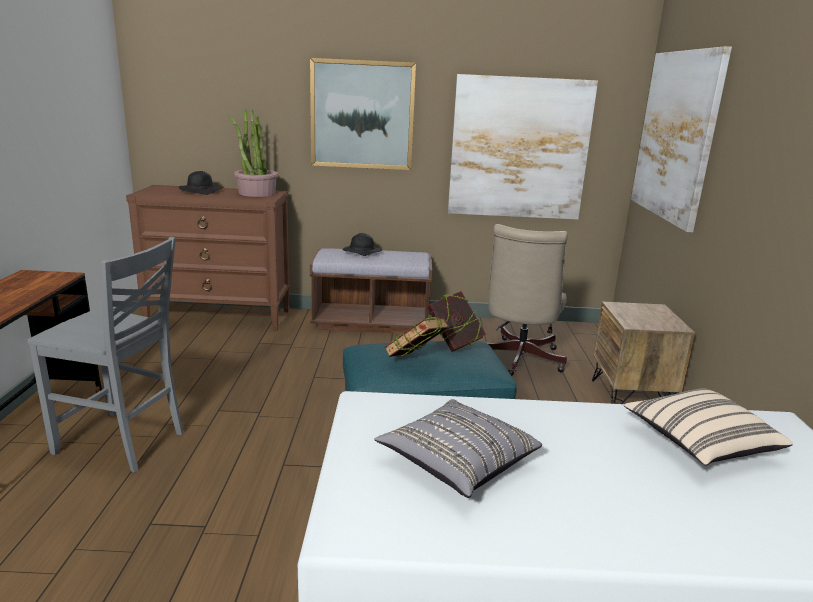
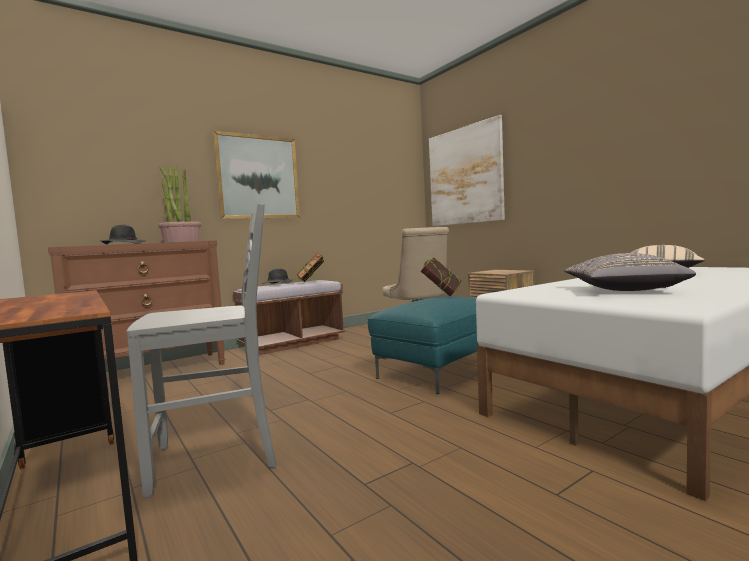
camera: 35 degrees left, 15 degrees down
book [384,316,449,357] -> book moved to [297,253,324,282]
picture [448,74,598,220] -> none

